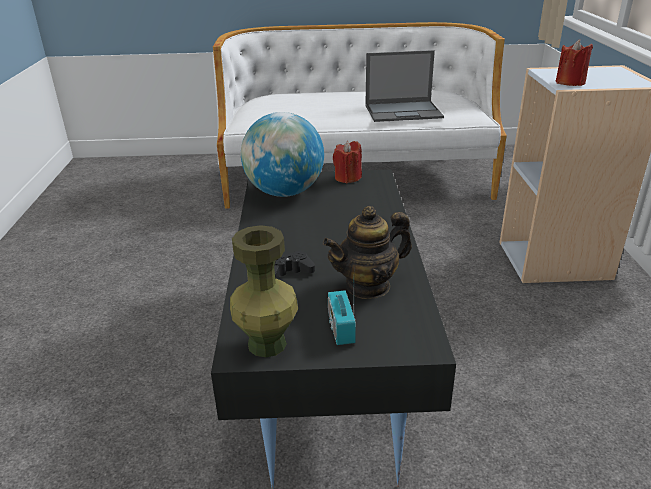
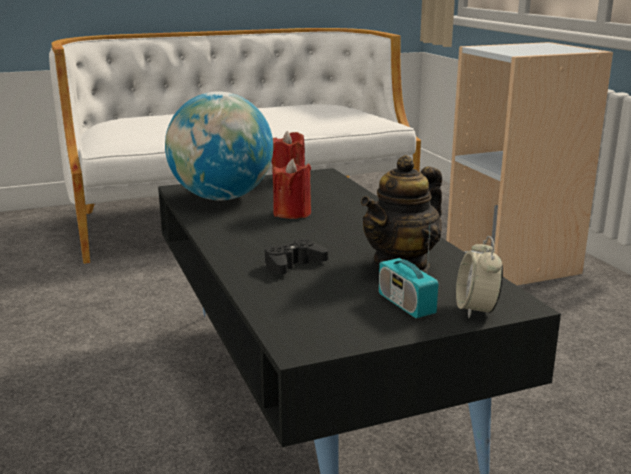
camera: 20 degrees left, 10 degrees down
green vase [230,225,298,357] -> none
laptop [365,50,444,122] -> none
red candle [556,39,593,86] -> red candle moved to [273,159,311,219]
none -> alarm clock [456,236,503,318]

